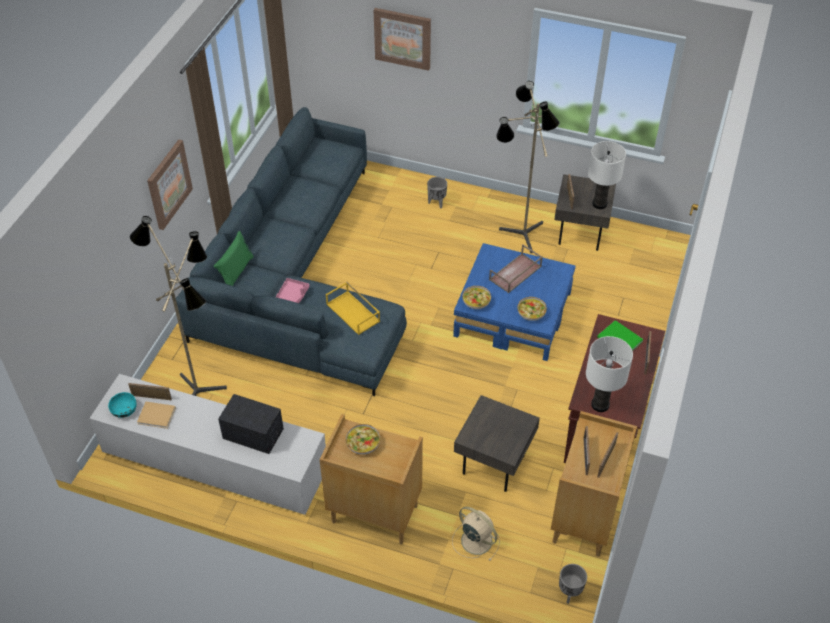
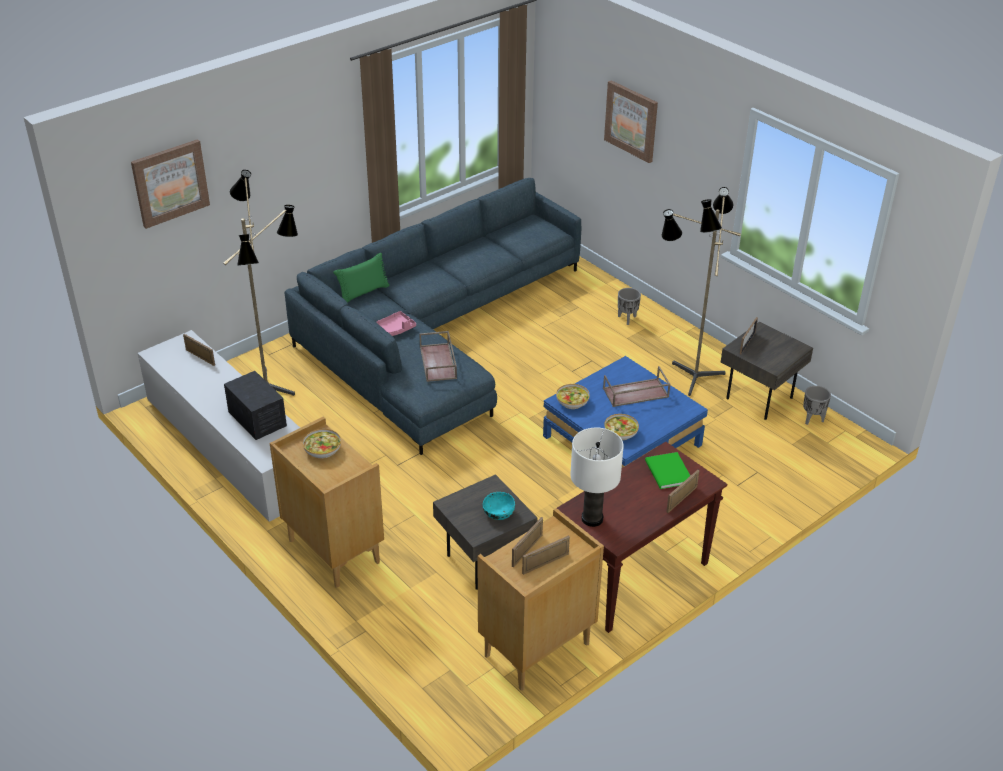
camera: 30 degrees right, 10 degrees down
turquoise bowl [108,392,137,418] -> turquoise bowl moved to [483,492,515,520]
beige book [137,402,176,429] -> none
picture [147,140,193,230] -> picture moved to [131,139,210,229]
yellow tray [326,282,380,335] -> brown tray [419,331,457,382]
beige fan [452,507,500,561] -> none
grey planter [559,564,587,604] -> grey planter moved to [803,386,831,425]
white table lamp [588,141,626,209] -> none

